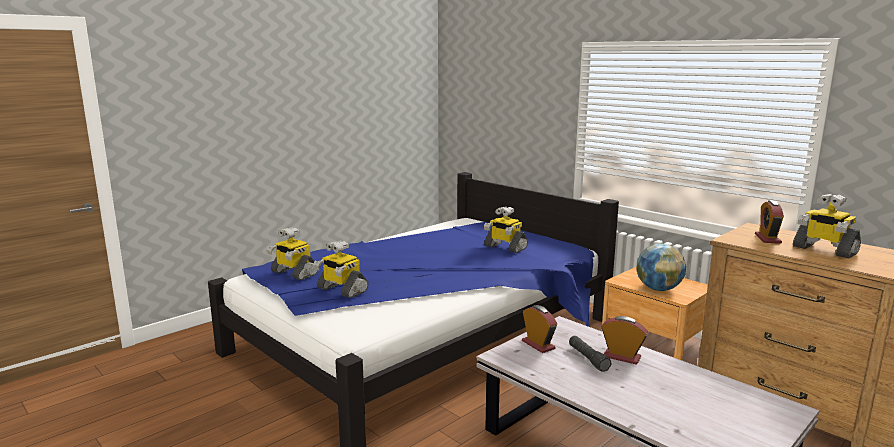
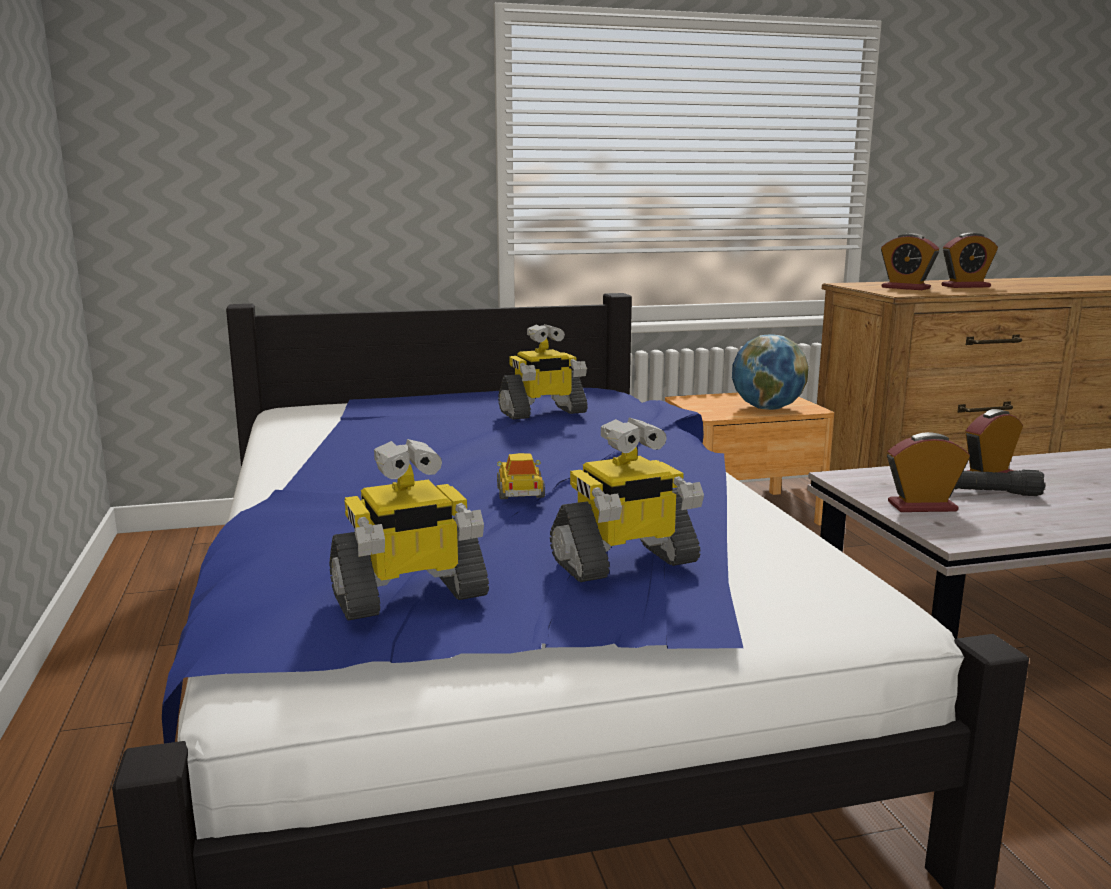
camera: 60 degrees left, 0 degrees up
toy robot [793,194,861,258] -> alarm clock [941,233,998,288]
none -> toy car [497,453,545,499]

